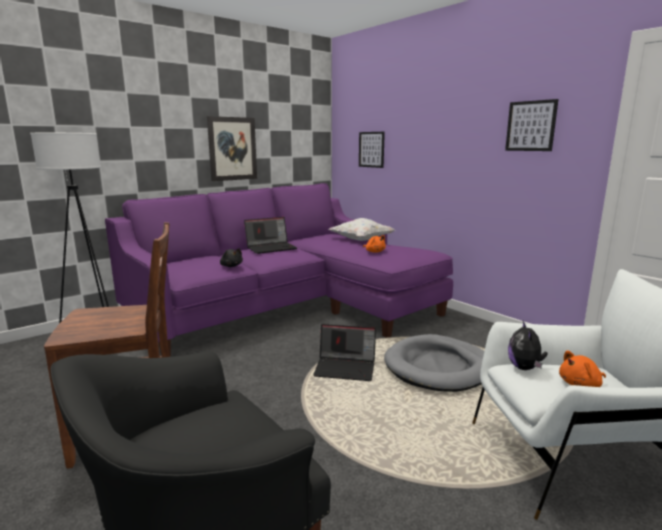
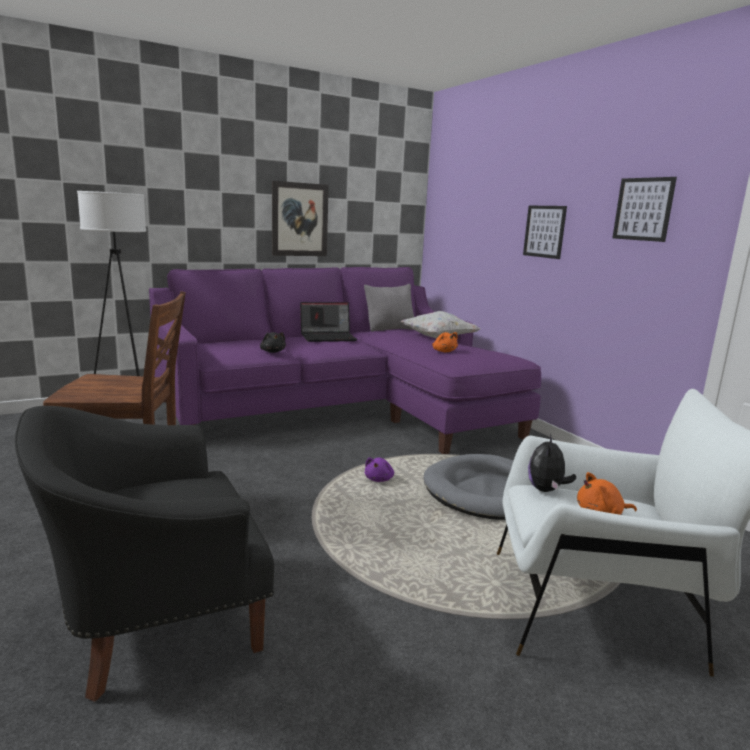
camera: 10 degrees right, 0 degrees up
laptop [313,324,376,381] -> purple plush toy [365,457,394,482]
picture [359,132,385,168] -> picture moved to [523,206,567,259]
none -> grey pillow [364,284,414,332]

